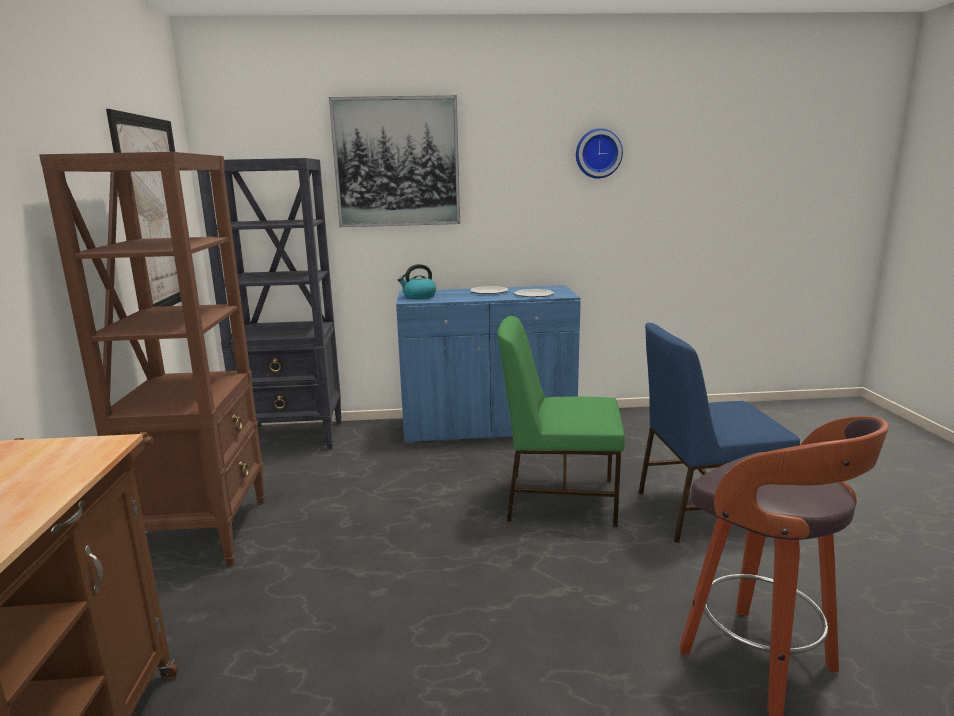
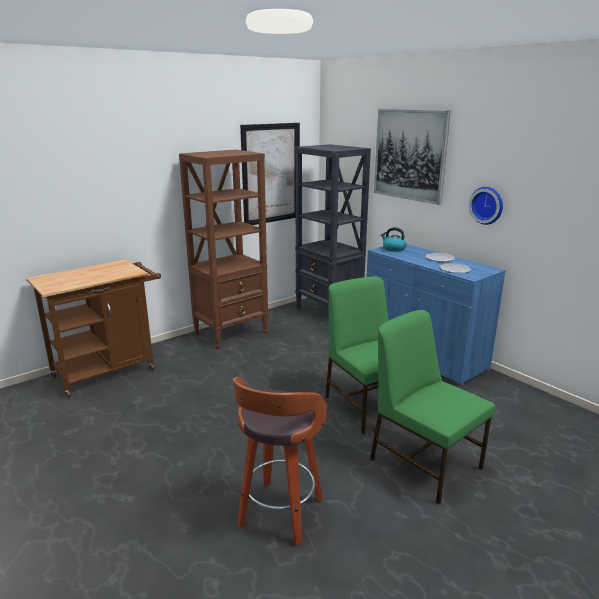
camera: 55 degrees right, 5 degrees up
wall clock [576,128,623,179] -> wall clock moved to [469,187,503,225]
blue chair [639,323,800,543] -> green chair [370,310,495,504]

